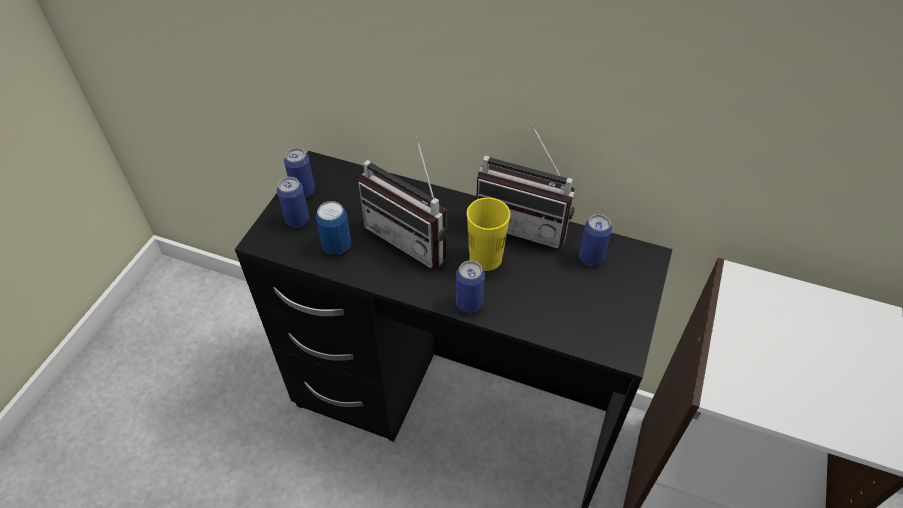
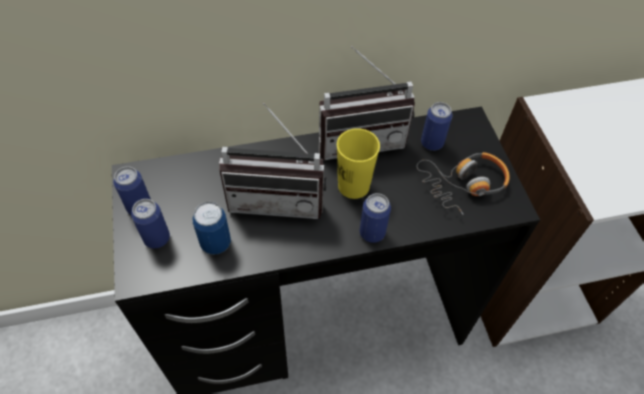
camera: 35 degrees left, 5 degrees up
none -> headphones [417,152,510,215]

